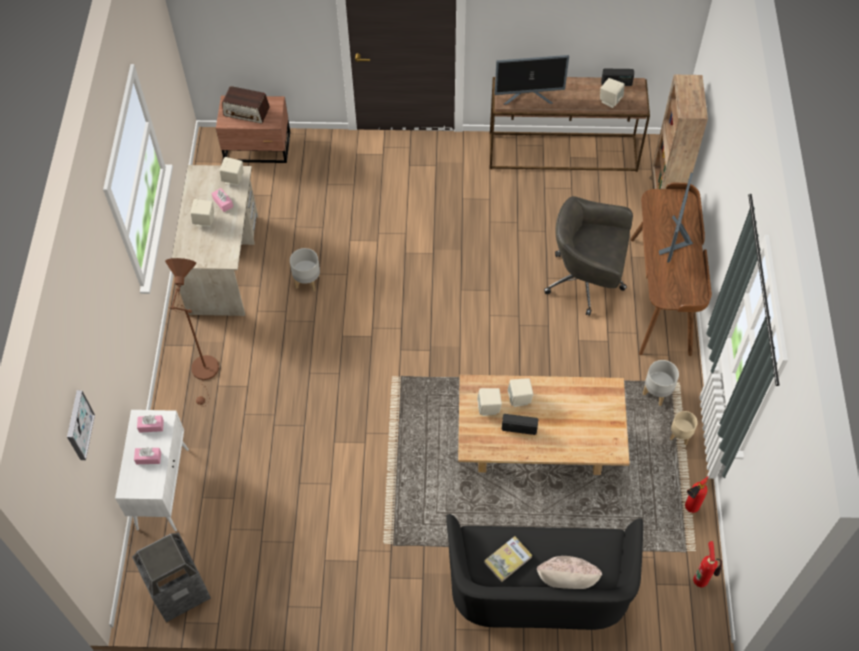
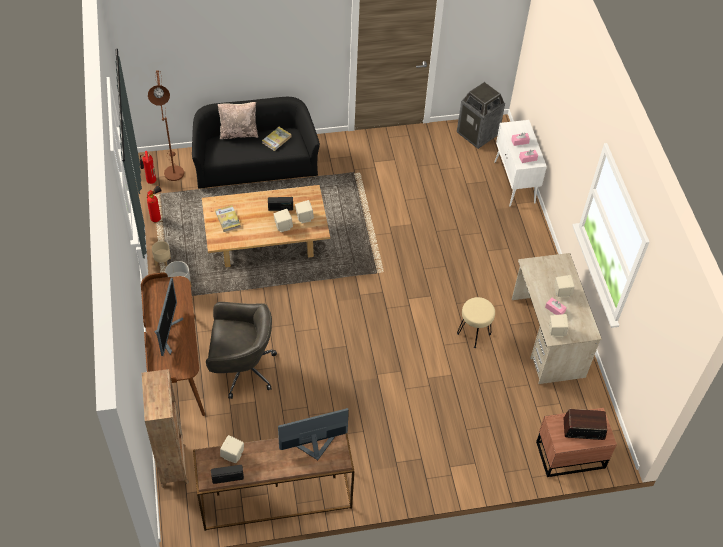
camera: 165 degrees right, 5 degrees down
picture [67,390,95,460] -> none
brown floor lamp [165,258,219,407] -> brown floor lamp moved to [148,70,184,181]
grey planter [290,248,320,292] -> beige stool [457,297,495,348]
none -> book [215,205,241,232]

